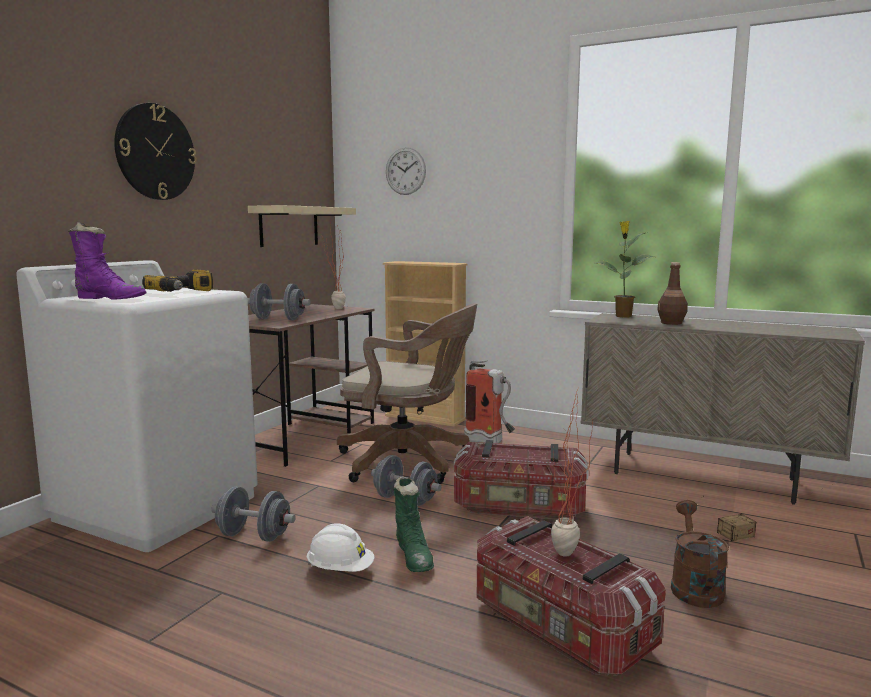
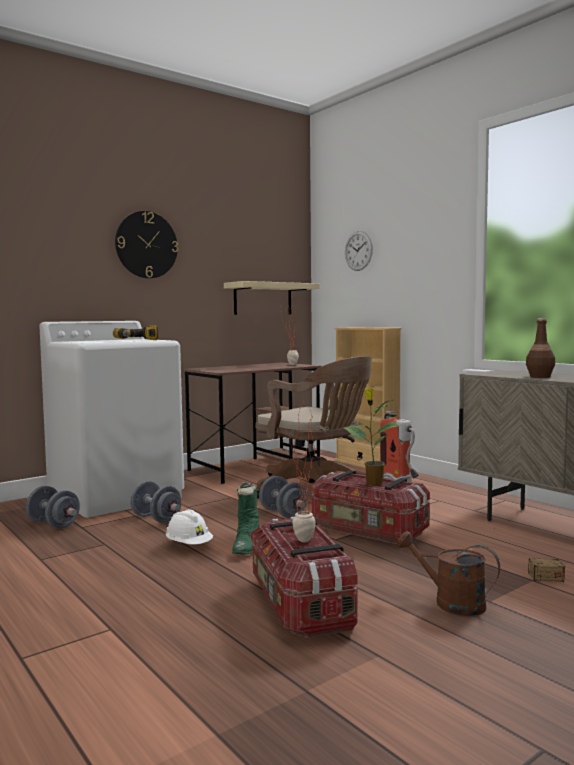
camera: 25 degrees right, 5 degrees down
purple boot [68,222,147,300] -> none
grey dumbbell [247,283,311,320] -> grey dumbbell moved to [26,486,80,529]
potted plant [595,221,655,317] -> potted plant moved to [343,388,401,486]
brown watering can [671,500,729,608] -> brown watering can turned 90 degrees counterclockwise [397,531,500,616]

